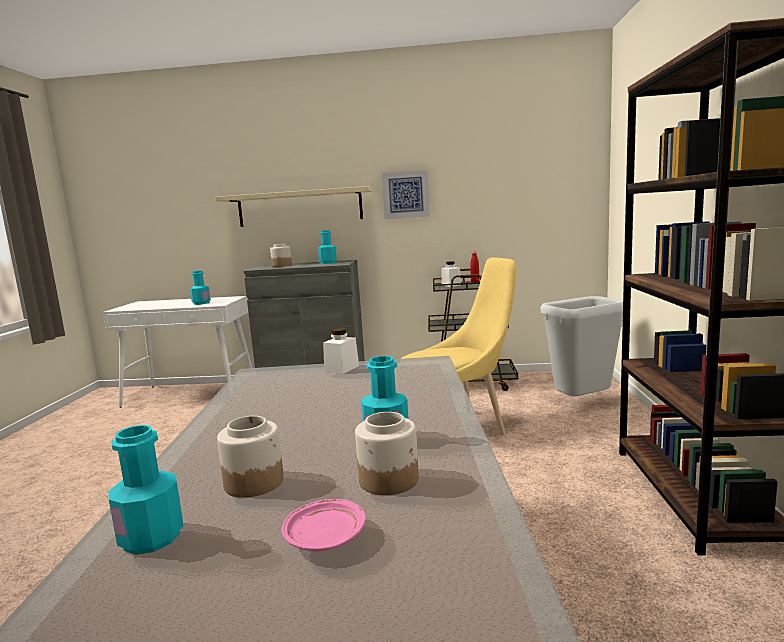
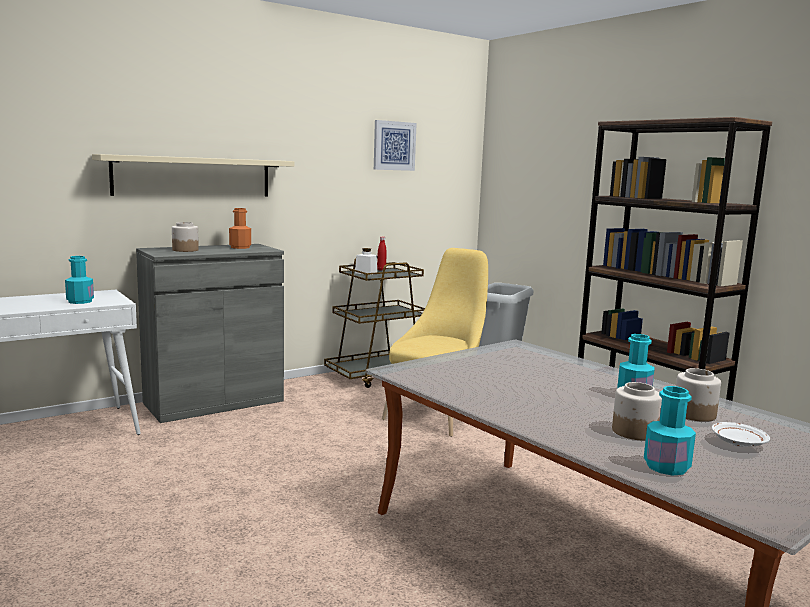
camera: 40 degrees left, 0 degrees up
pink plate [282,499,366,552] -> white plate [712,422,770,447]
turquoise bottle [318,230,337,264] -> orange bottle [229,208,251,249]
white jar [323,328,359,374] -> none
picture [382,170,430,219] -> picture moved to [374,120,417,171]

